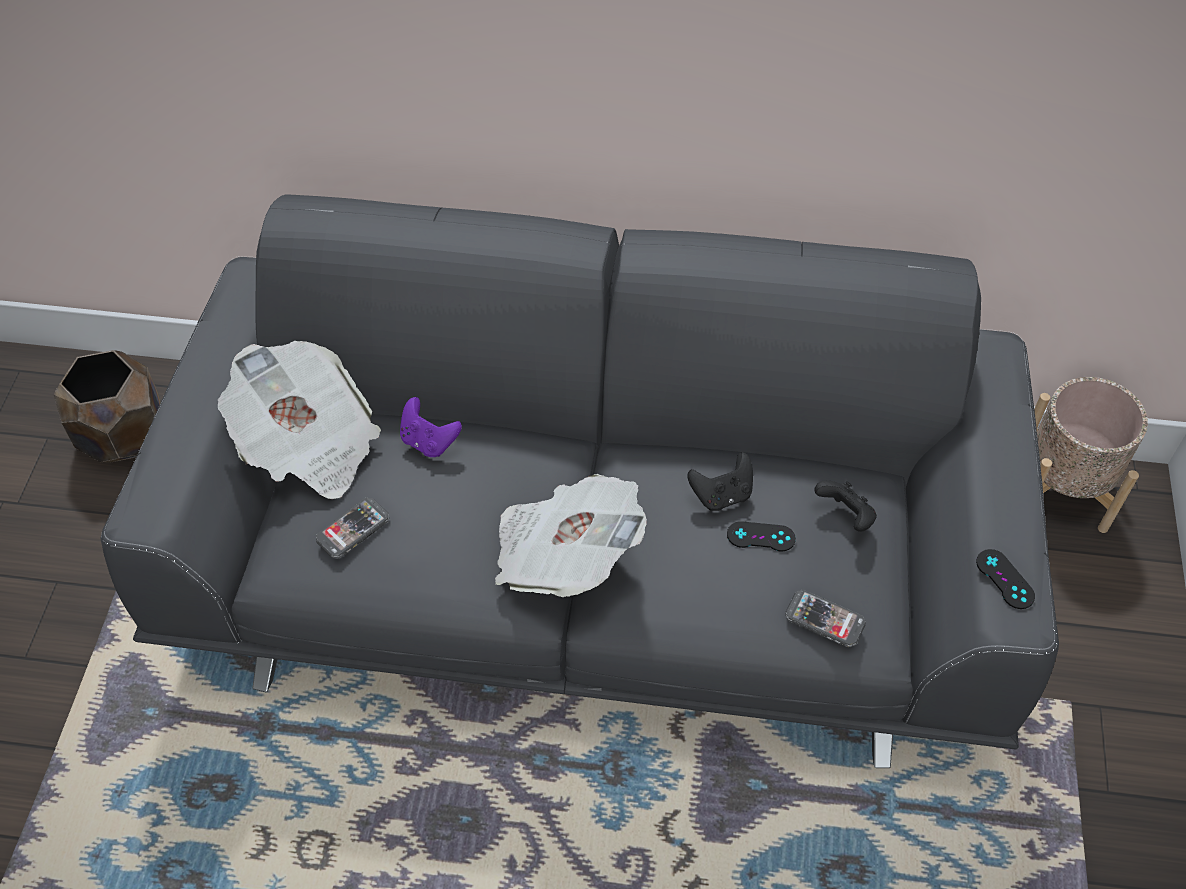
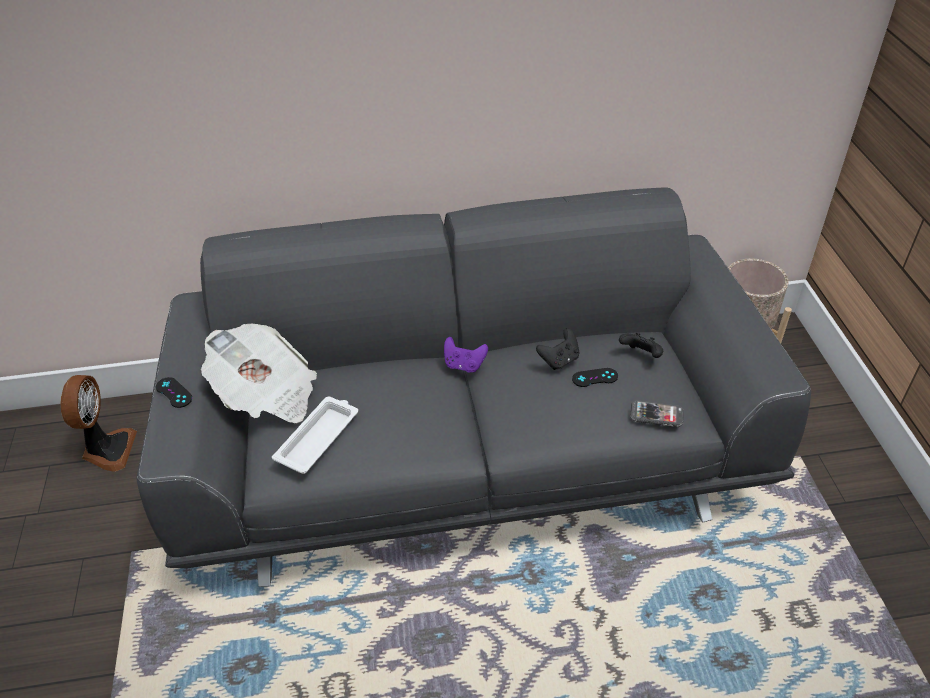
camera: 15 degrees left, 10 degrees down
brown planter [54,350,161,463] -> fan [60,375,137,472]
phone [316,498,389,558] -> white tray [272,397,358,474]
purple game controller [400,397,462,457] -> purple game controller moved to [444,337,488,372]
newspaper [495,474,647,597] -> none
black game controller [976,549,1035,609] -> black game controller moved to [156,377,192,408]

